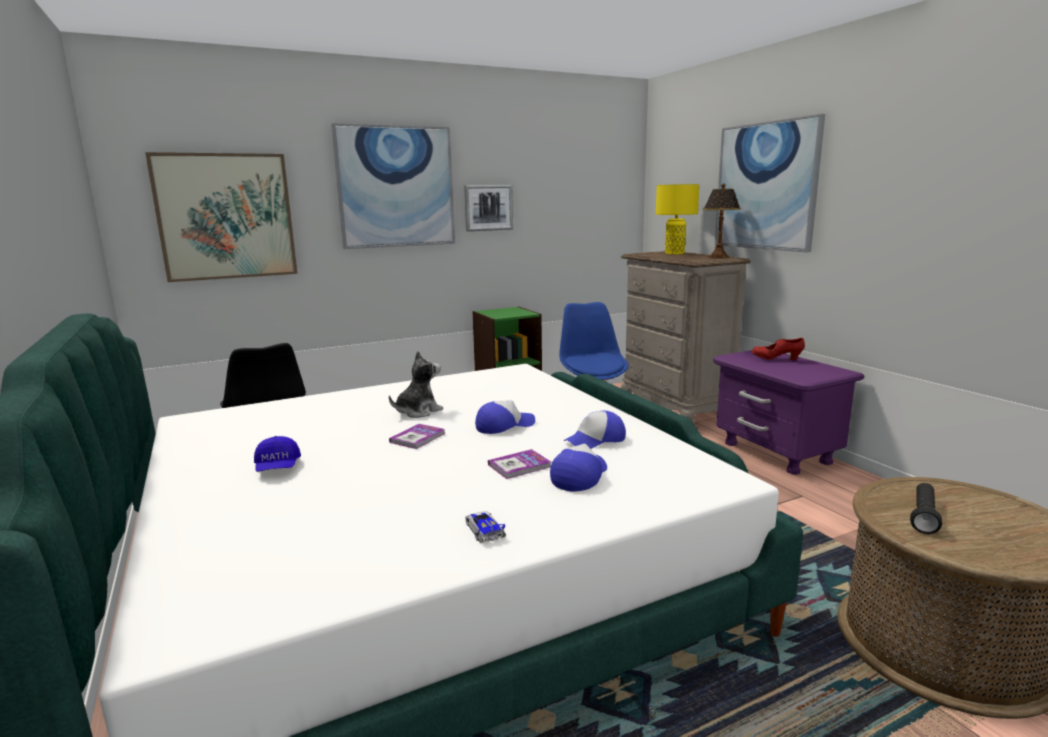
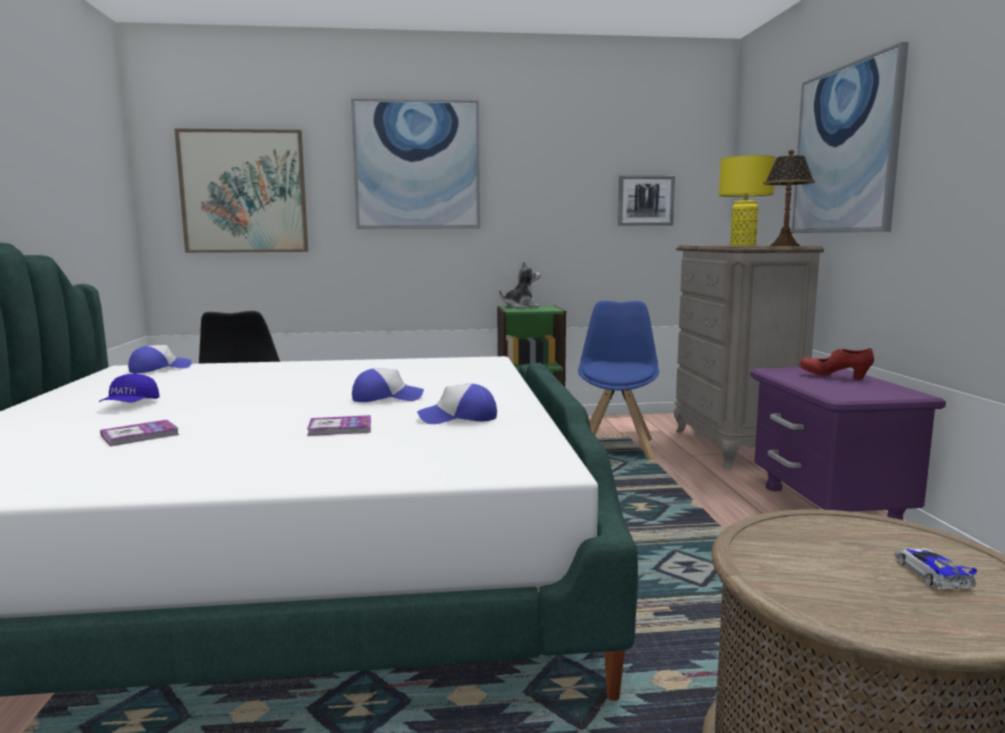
camera: 20 degrees right, 5 degrees down
plush toy [389,351,443,418] -> plush toy moved to [499,262,540,308]
book [389,424,446,449] -> book moved to [100,420,179,446]
picture [464,185,513,231] -> picture moved to [618,175,675,226]
toy car [465,511,506,543] -> toy car moved to [894,548,977,589]
cap [550,444,607,491] -> cap moved to [128,345,192,373]
black flashlight [910,483,942,534] -> none

